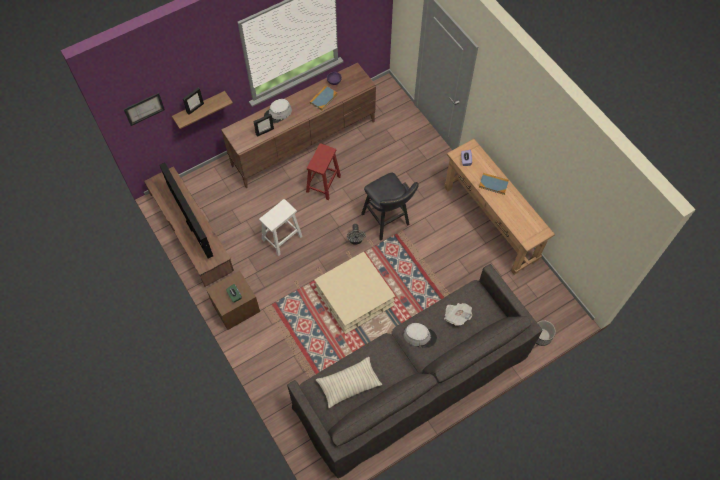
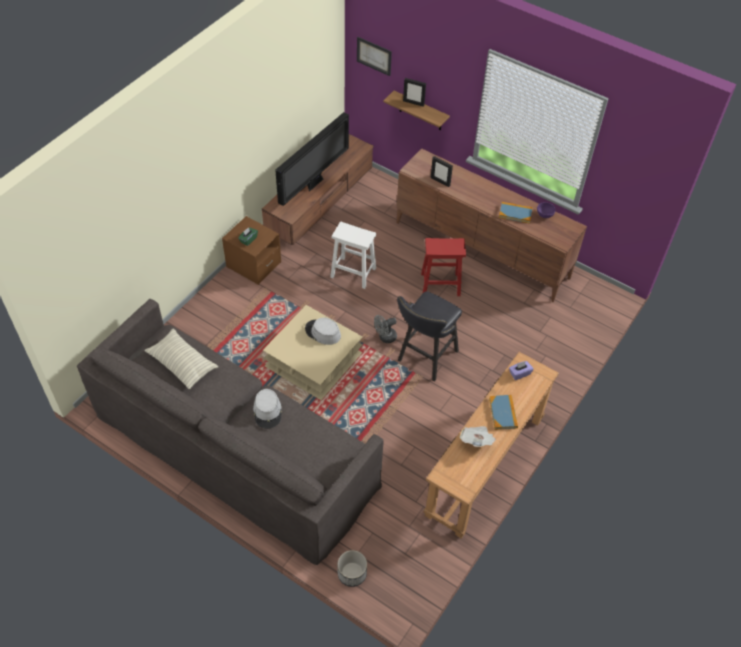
camera: 65 degrees right, 10 degrees down
grey hat [264,99,292,123] -> grey hat moved to [305,318,341,345]
newspaper [444,303,472,326] -> newspaper moved to [460,426,496,447]

